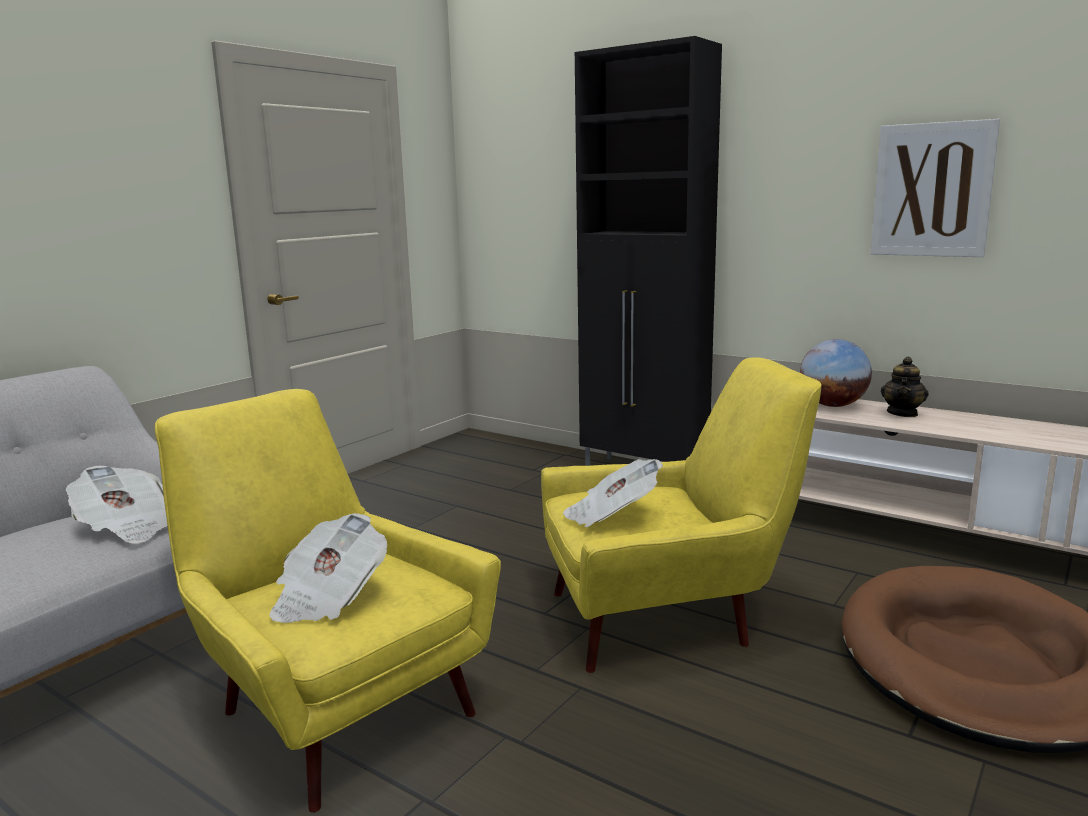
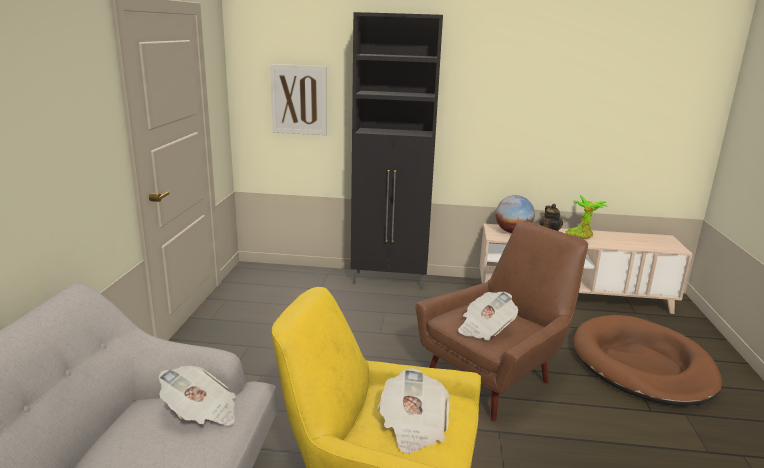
camera: 30 degrees left, 5 degrees up
yellow armchair [541,357,822,673] -> brown armchair [416,221,588,422]
picture [871,119,1000,257] -> picture moved to [270,64,327,135]
none -> potted plant [565,195,608,239]

